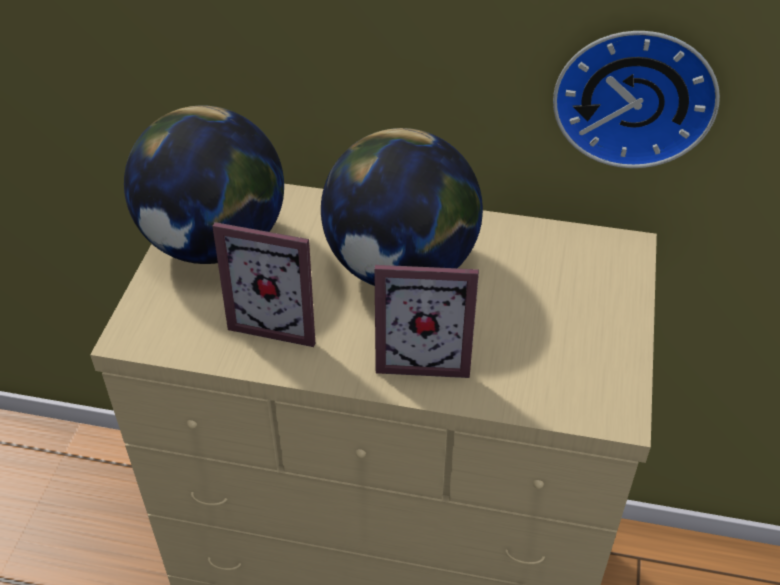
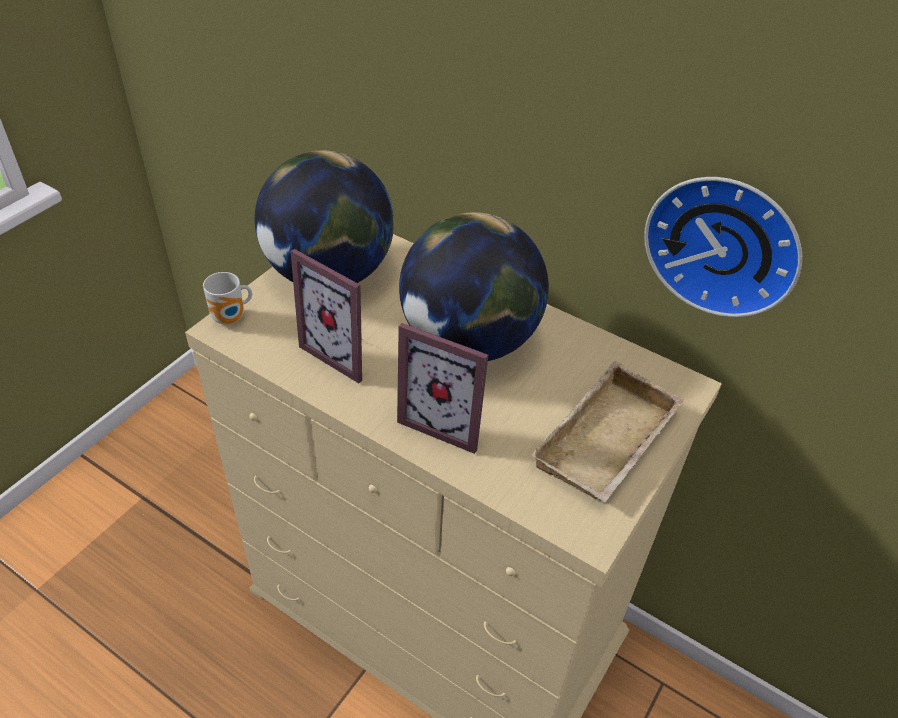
camera: 20 degrees right, 0 degrees up
none -> mug [203,272,252,325]
none -> beige tray [531,361,685,502]

